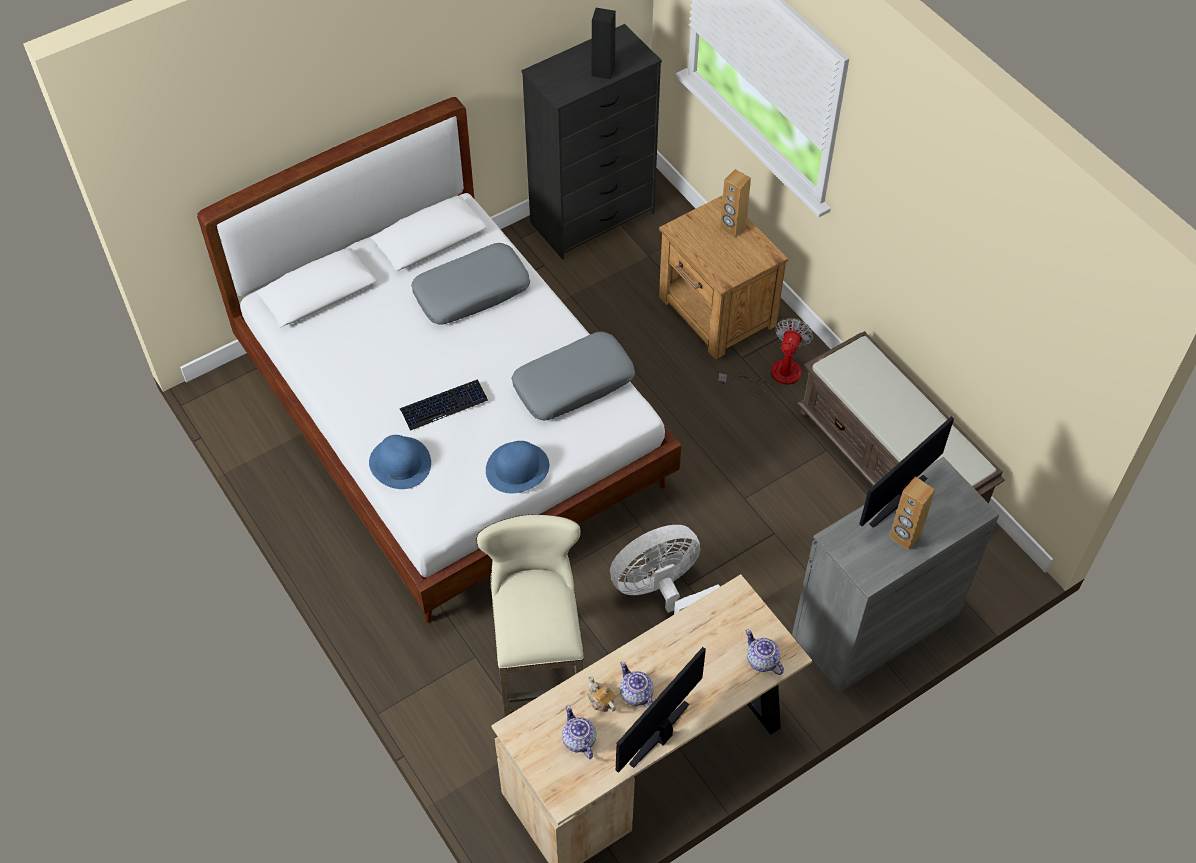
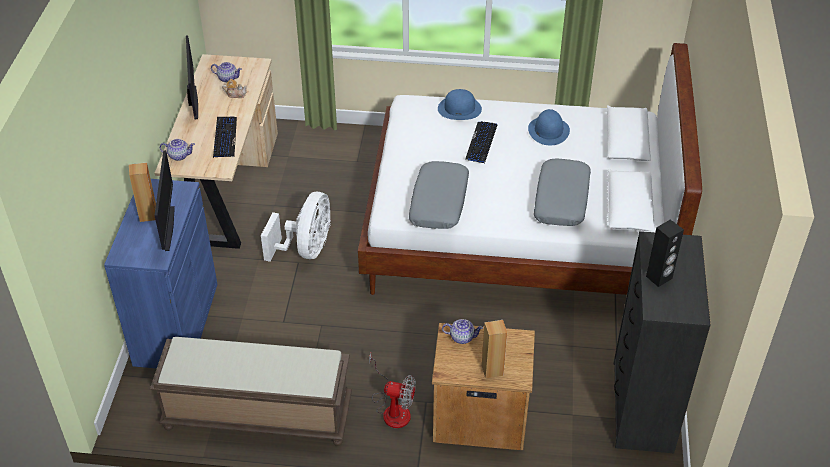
camera: 130 degrees right, 10 degrees down
beige stool [476,514,584,717] -> none
blue hat [486,441,549,493] -> blue hat moved to [528,109,570,145]
teapot [620,662,654,708] -> teapot moved to [442,319,483,344]
fan [718,318,814,393] -> fan turned 45 degrees counterclockwise [369,353,416,428]
grey cabinet [792,457,999,693] -> blue cabinet [104,179,218,369]
none -> keyboard [213,117,237,158]

